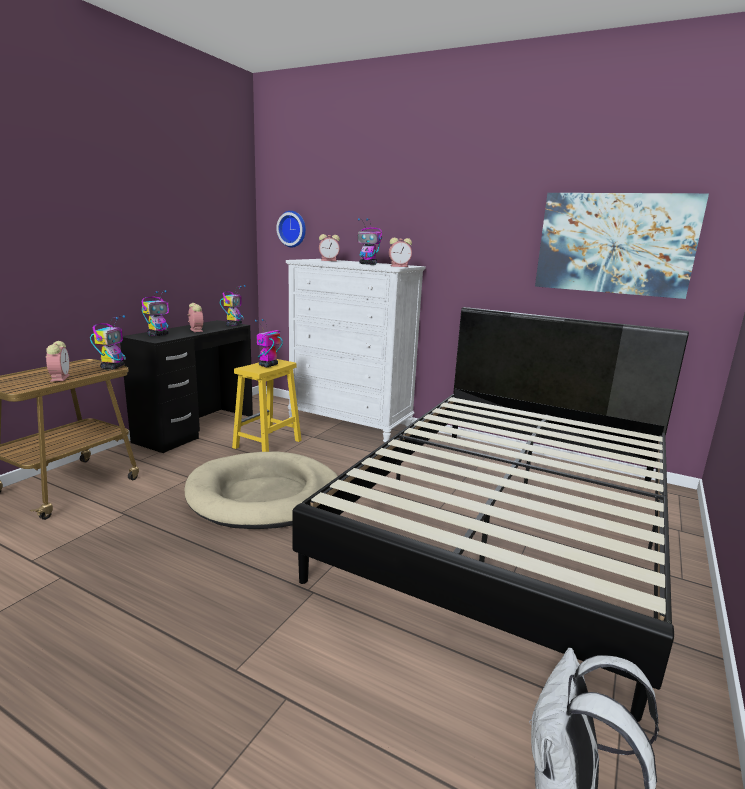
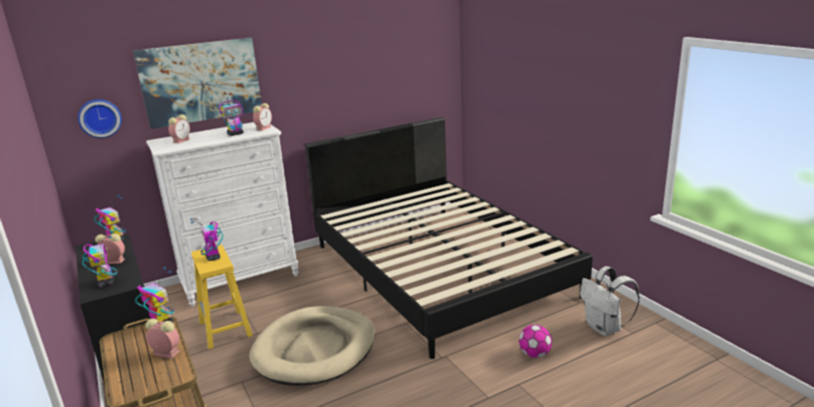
camera: 55 degrees left, 5 degrees up
picture [535,193,709,299] -> picture moved to [133,38,262,129]
none -> football [519,325,552,358]

